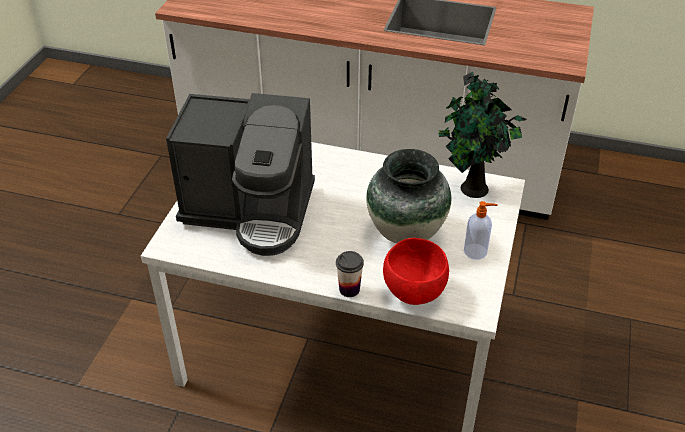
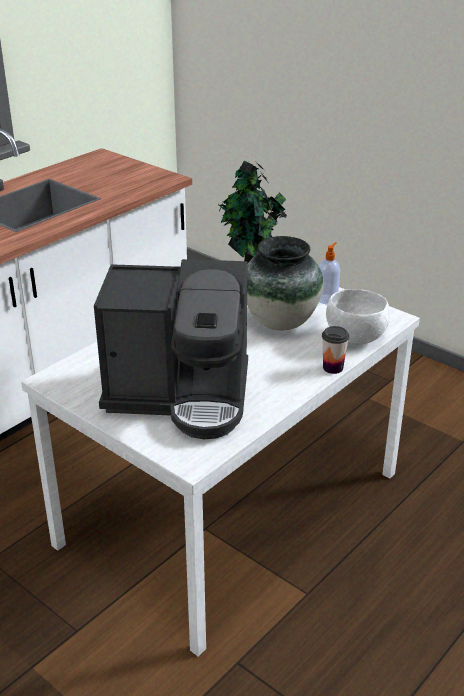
camera: 65 degrees left, 10 degrees down
coffee machine [166,93,315,256] -> coffee machine turned 60 degrees clockwise [94,259,248,439]
red bowl [383,238,449,305] -> white bowl [326,289,390,344]

